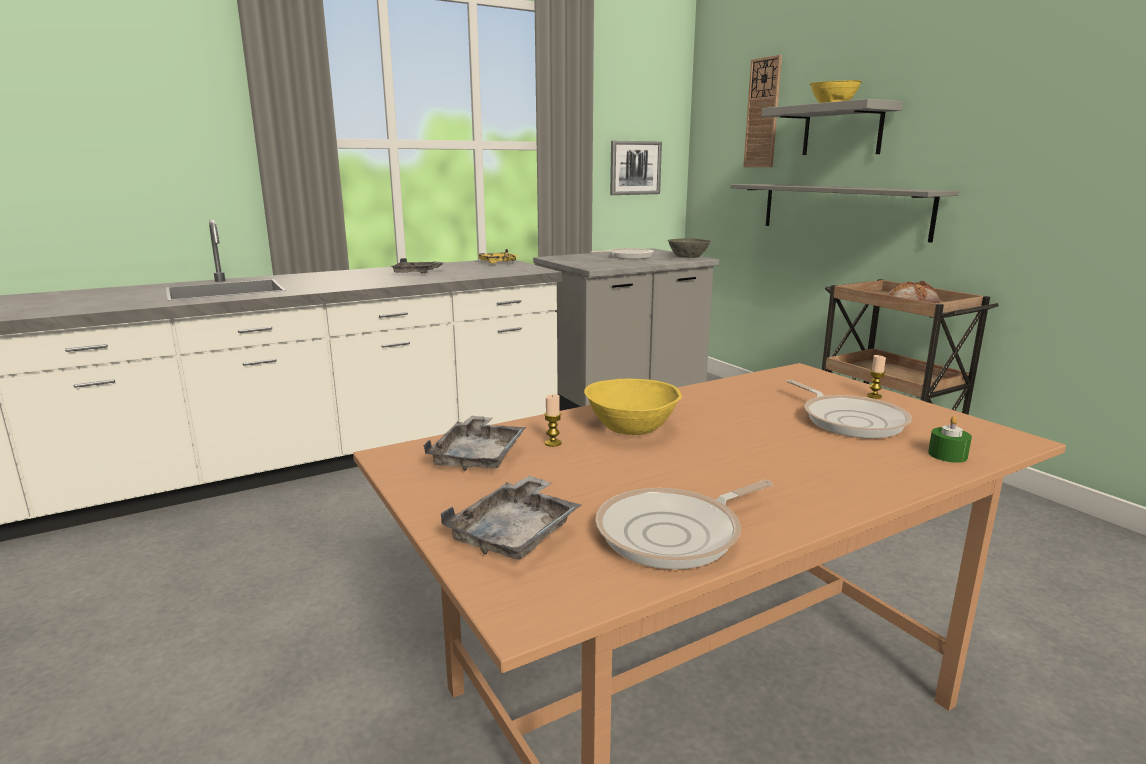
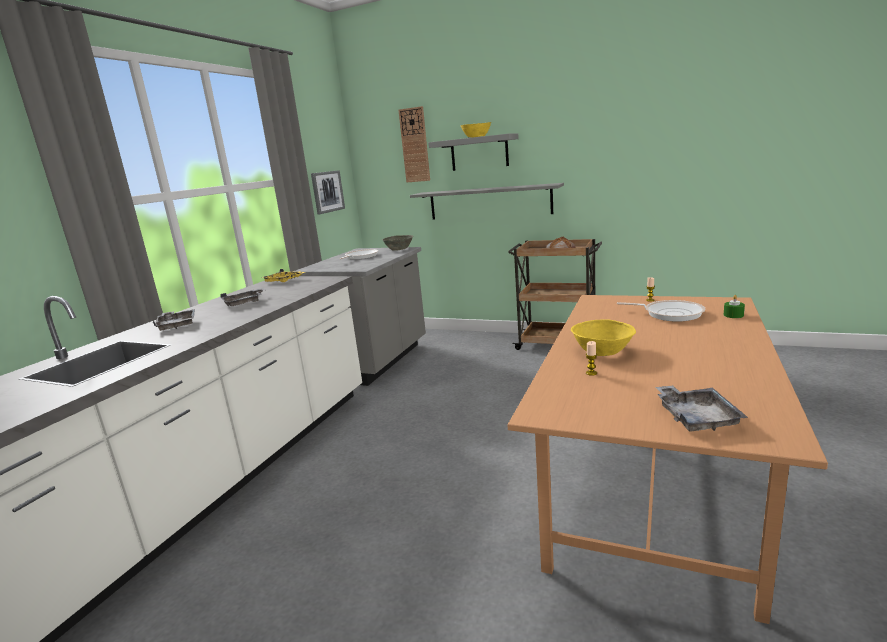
camera: 35 degrees left, 0 degrees up
grey tray [423,415,526,471] -> grey tray moved to [153,309,195,331]
frying pan [595,480,773,569] -> none

